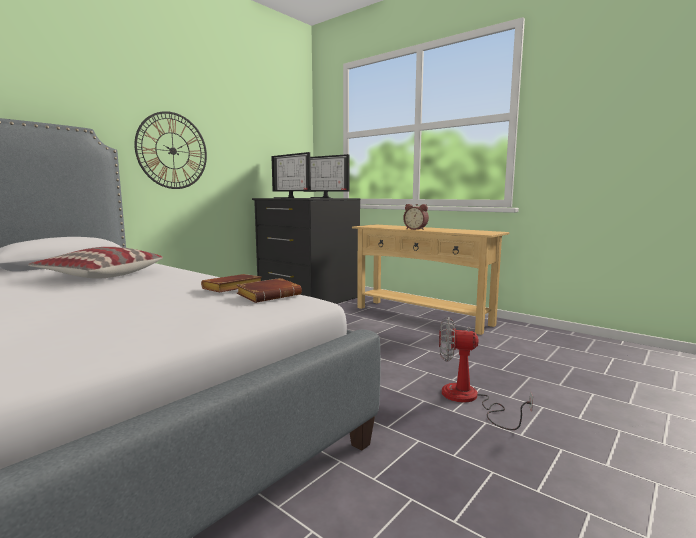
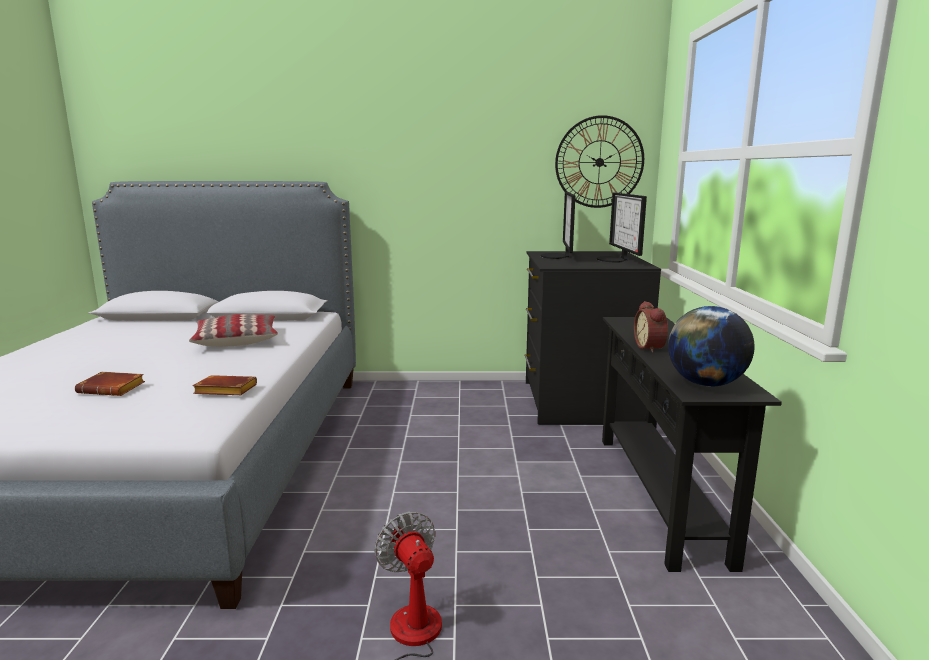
camera: 50 degrees right, 5 degrees up
wall clock [134,111,207,189] -> wall clock moved to [555,115,644,208]
brown book [236,278,302,303] -> brown book moved to [75,372,145,396]
beige console table [352,224,509,335] -> black console table [602,317,782,572]
none -> globe [668,306,755,387]

